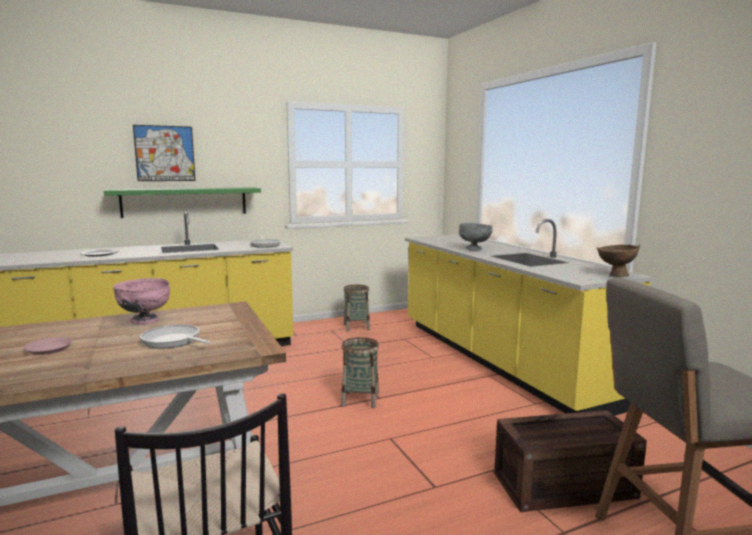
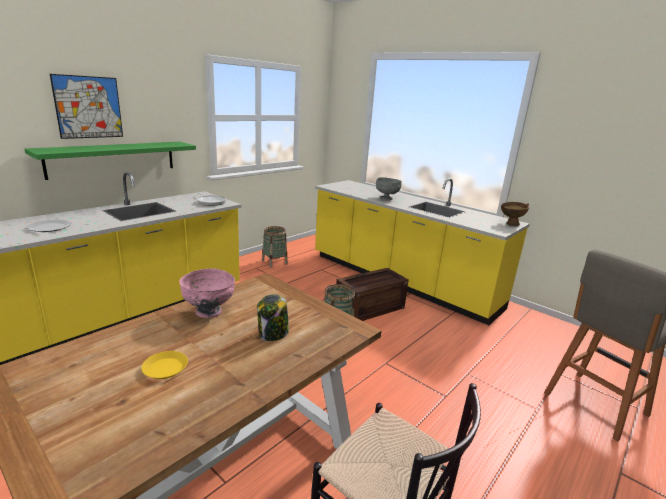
camera: 25 degrees left, 10 degrees up
pink plate [23,337,73,355] -> yellow plate [141,351,188,379]
frying pan [140,325,210,349] -> jar [257,294,289,341]
crate [494,410,647,512] -> crate moved to [336,268,409,321]

